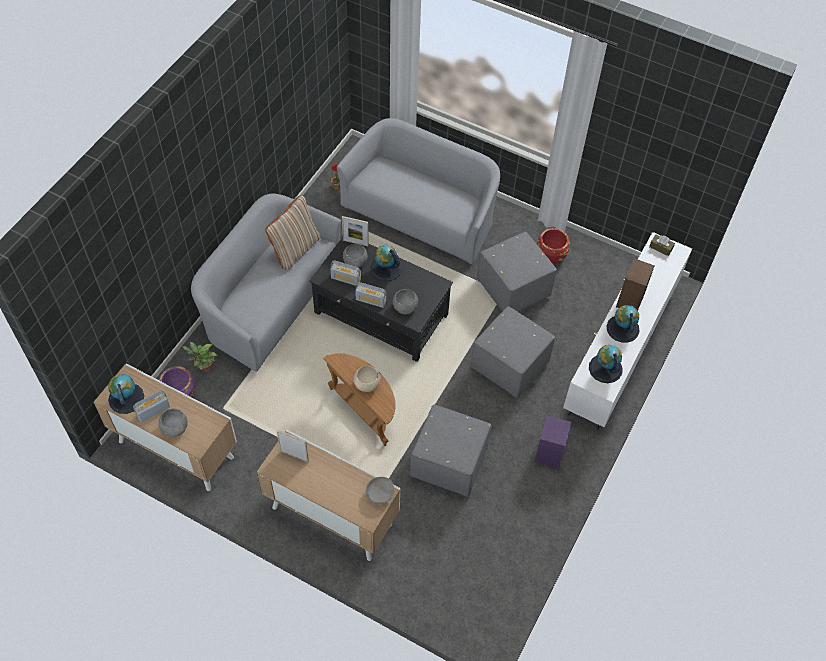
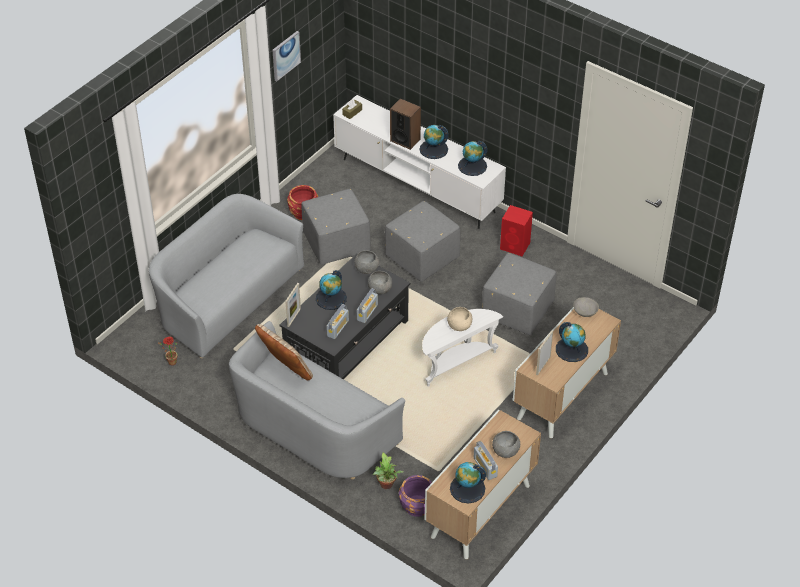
camera: 80 degrees left, 10 degrees down
brown side table [323,354,396,446] -> white side table [422,309,503,387]
grey bowl [343,244,368,268] -> grey bowl moved to [355,250,379,274]
purple speaker [535,415,571,468] -> red speaker [500,205,533,256]
none -> picture [272,31,301,81]
none -> globe [556,322,588,362]

